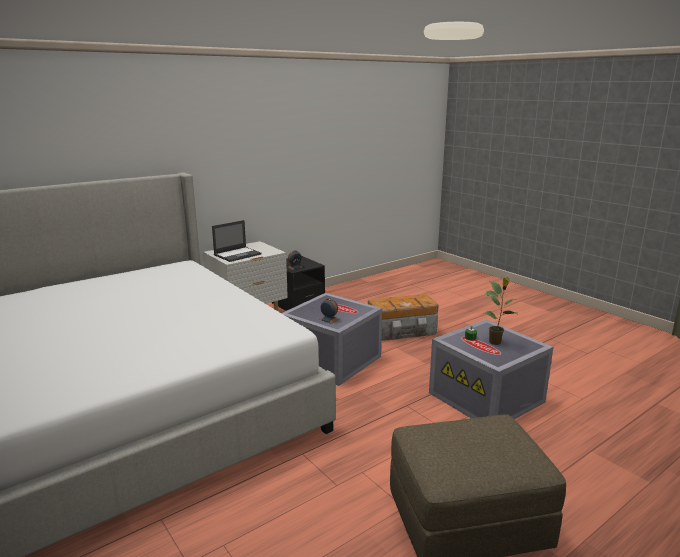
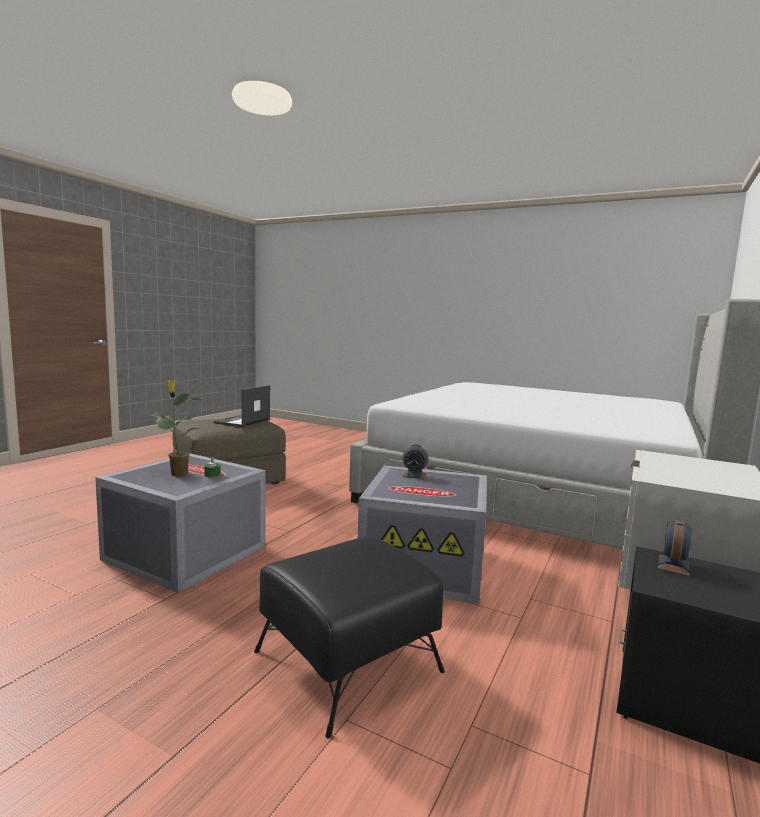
camera: 155 degrees right, 10 degrees down
laptop [212,220,262,262] -> laptop moved to [214,385,270,427]
storage box [368,294,439,341] -> black ottoman [254,536,445,739]

